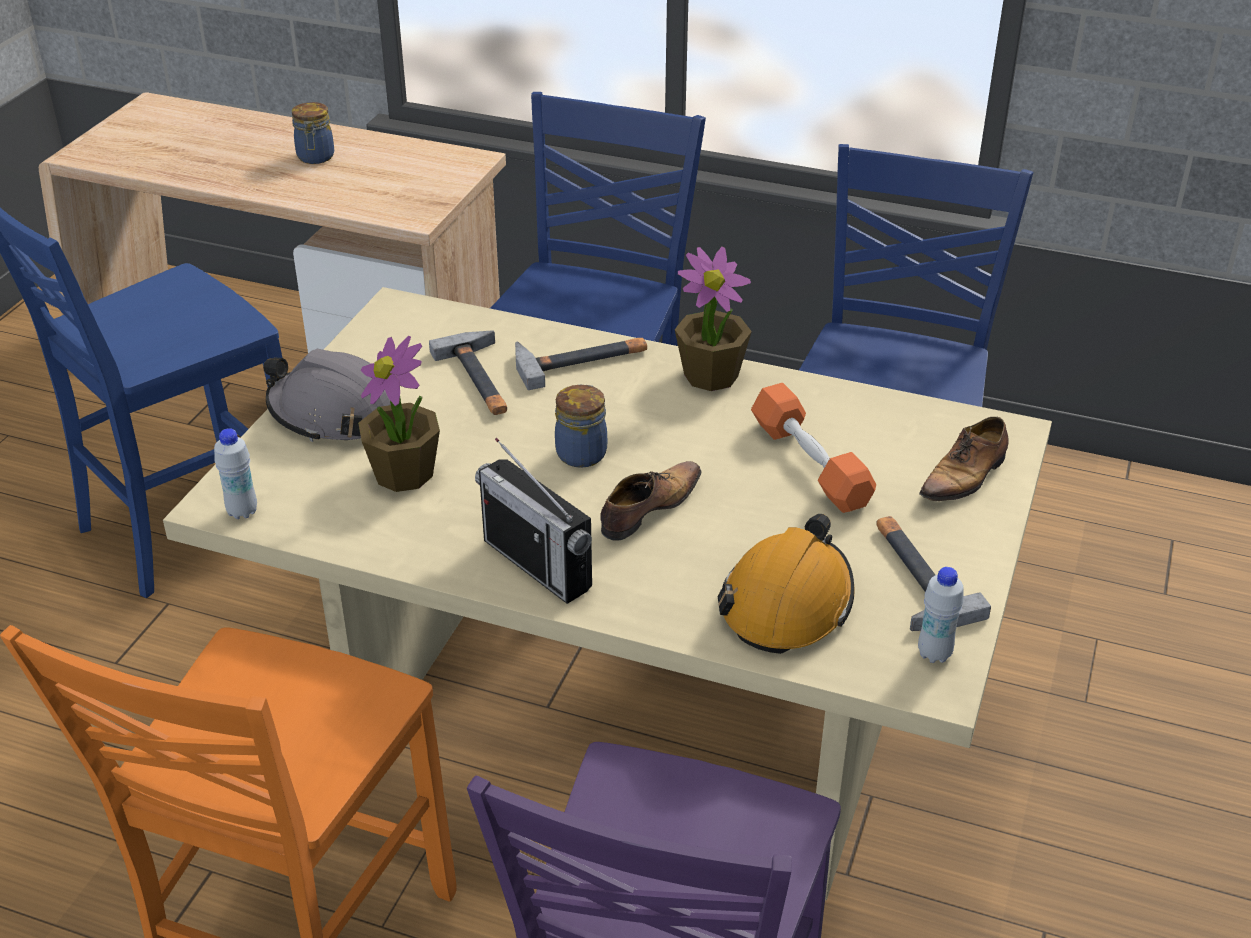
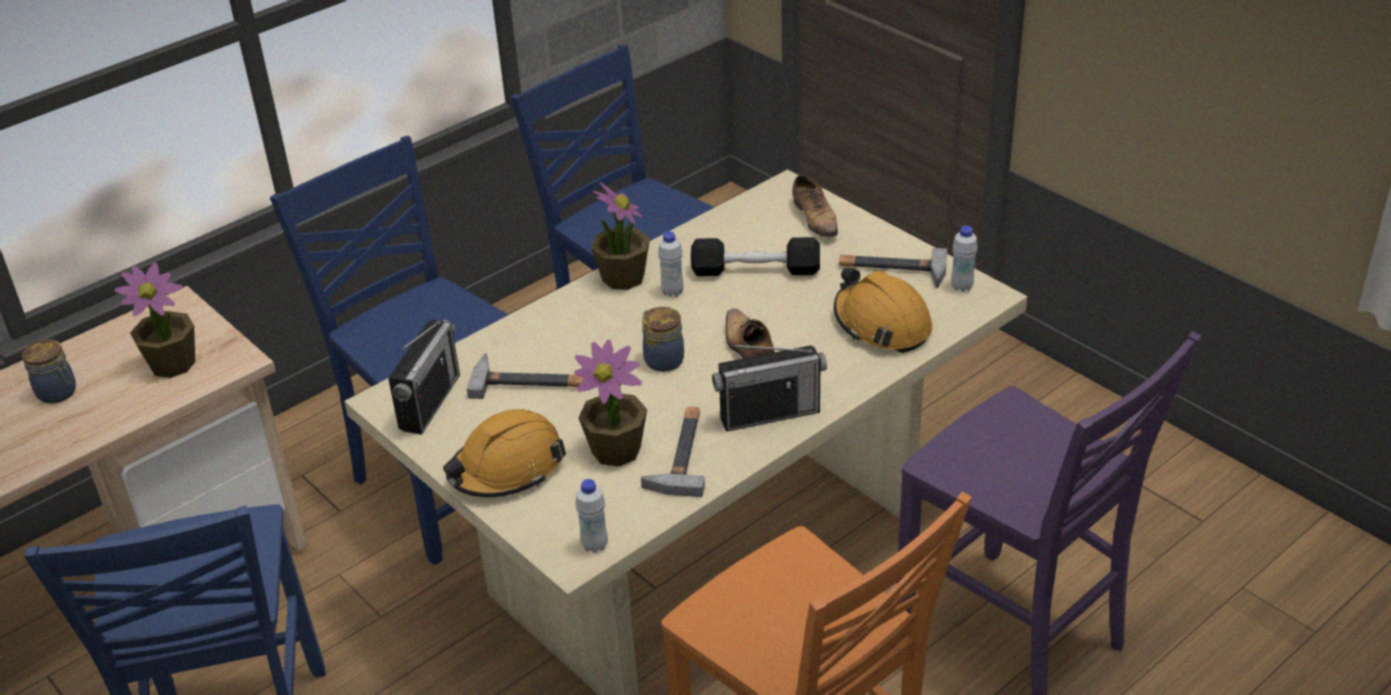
camera: 60 degrees left, 0 degrees up
grey hard hat [263,349,391,442] -> orange hard hat [443,409,566,497]
hammer [515,338,647,390] -> hammer moved to [641,407,705,497]
orange dumbbell [751,383,876,513] -> black dumbbell [691,237,820,276]
none -> potted plant [115,262,195,378]
none -> radio [388,320,460,435]
none -> white bottle [658,231,683,297]

